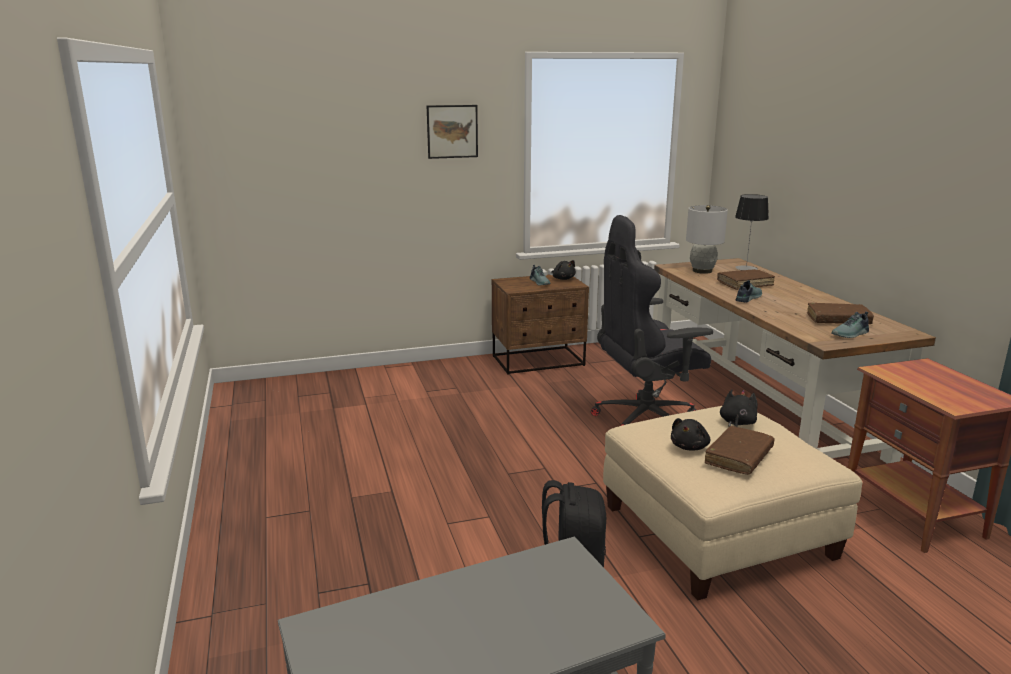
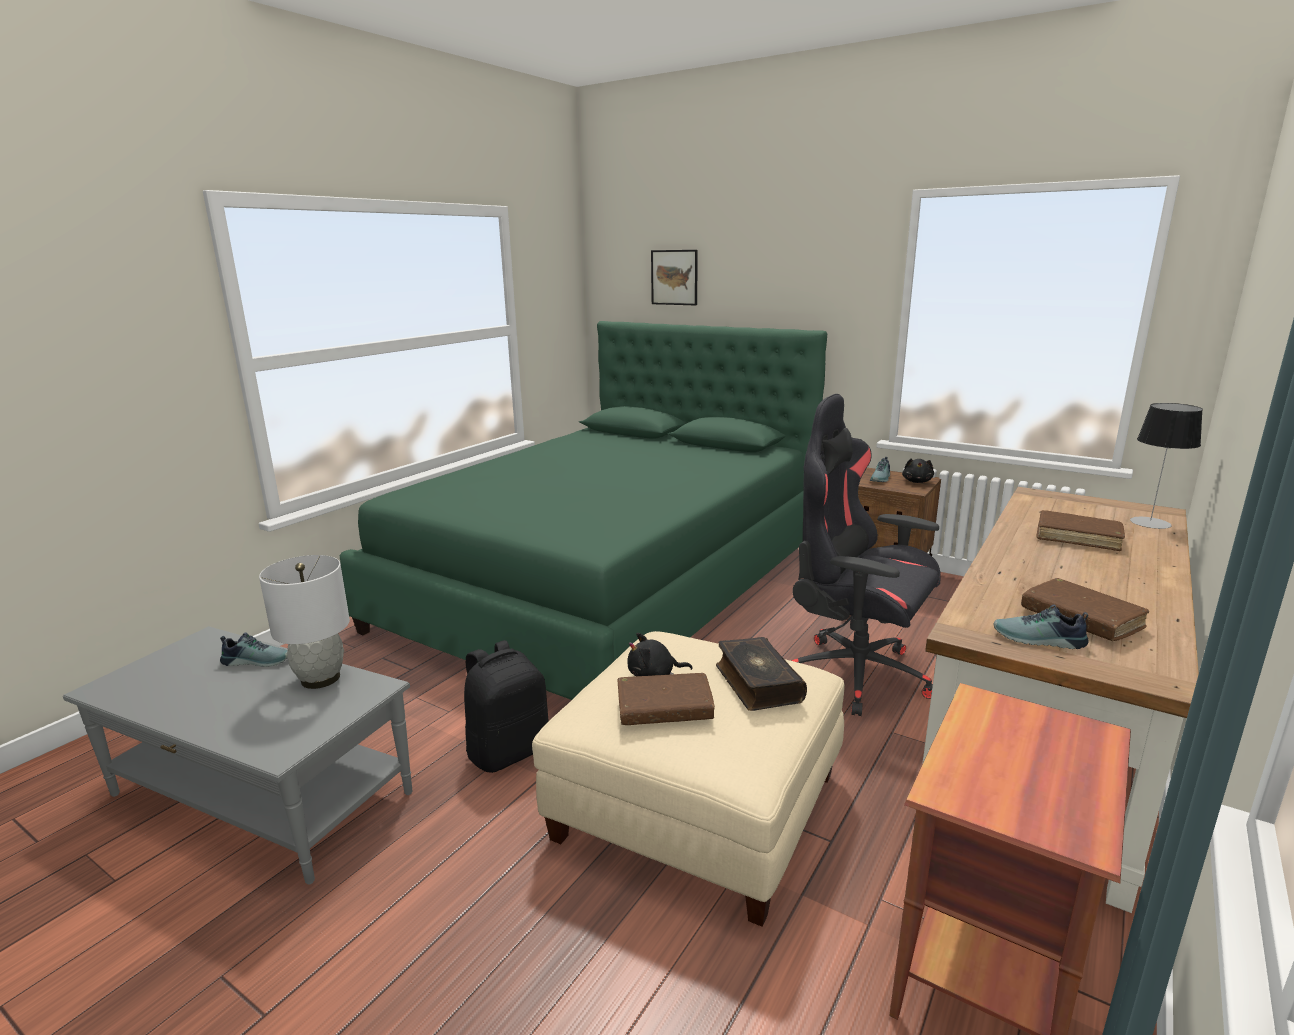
camera: 50 degrees right, 0 degrees up
picture [427,105,478,159] -> picture moved to [651,250,698,305]
white table lamp [686,205,728,274] -> white table lamp moved to [259,555,350,689]
black plush toy [720,389,758,427] -> book [716,637,807,711]
shoe [735,280,762,303] -> shoe moved to [220,632,288,667]
none -> green bed [340,321,827,700]

